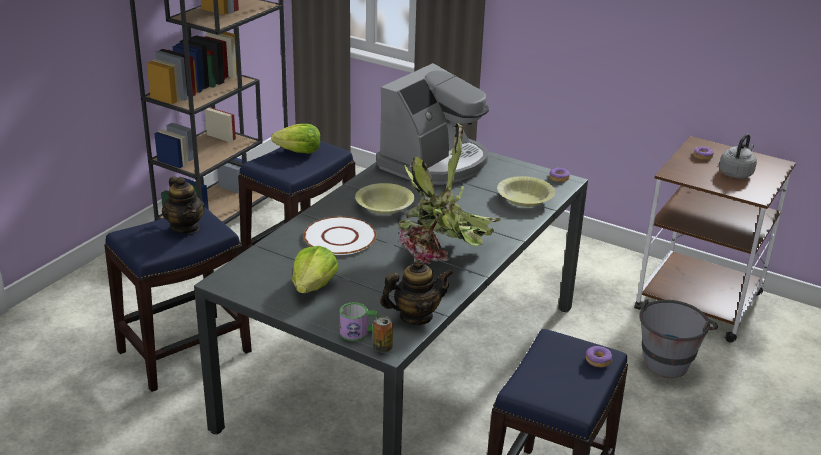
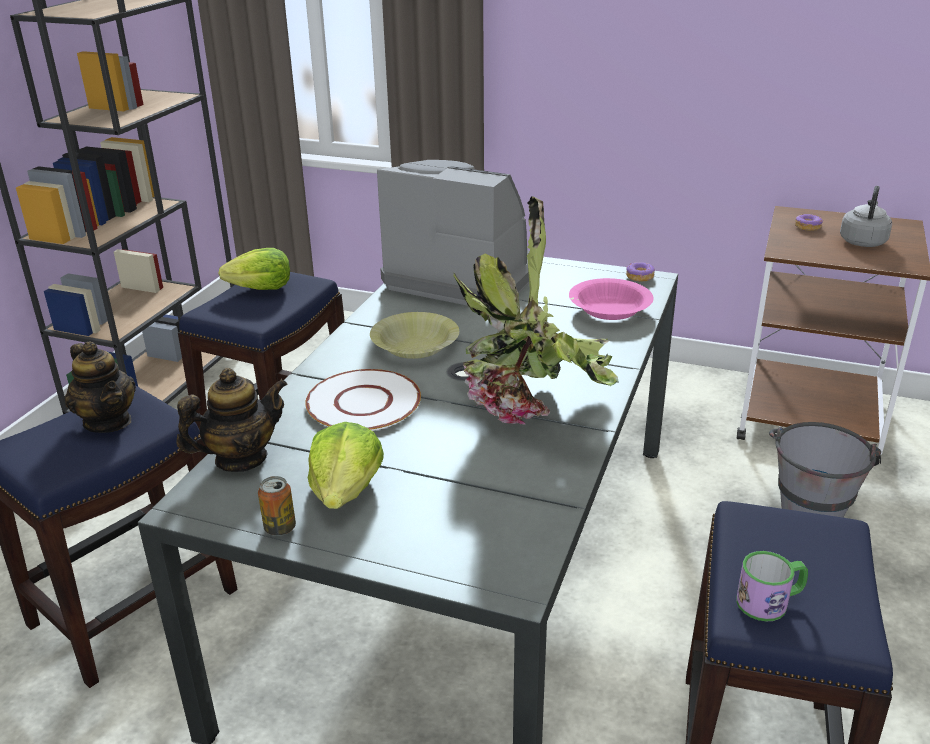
camera: 10 degrees left, 0 degrees up
mug [340,302,379,341] -> mug moved to [737,551,808,622]
can [373,316,393,352] -> can moved to [258,476,296,536]
coffee machine [376,63,489,185] -> coffee machine turned 90 degrees counterclockwise [377,160,530,306]
teapot [380,259,453,325] -> teapot moved to [176,368,287,472]
yellow bowl [497,176,555,207] -> pink bowl [569,278,654,320]
donut [586,346,613,367] -> none

